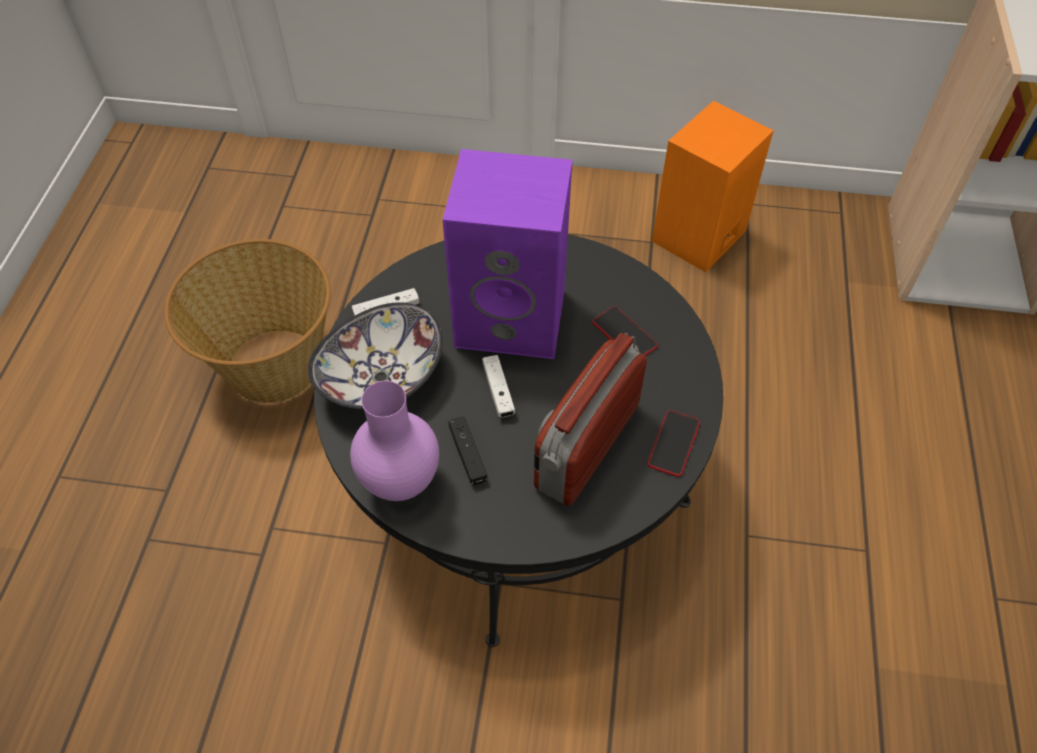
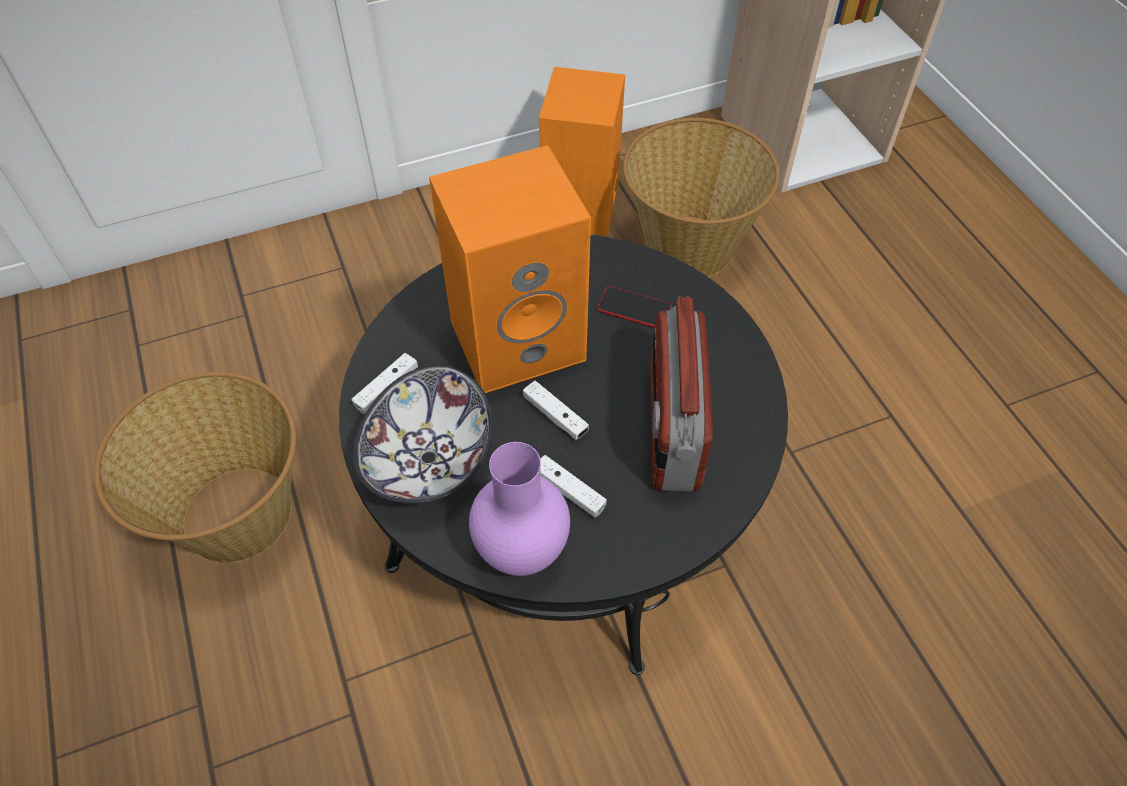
camera: 30 degrees left, 0 degrees up
purple speaker [443,149,572,359] -> orange speaker [429,145,591,393]
black game controller [449,416,487,485] -> white game controller [540,455,607,517]
phone [648,410,700,477] -> none
none -> basket [623,118,780,277]

